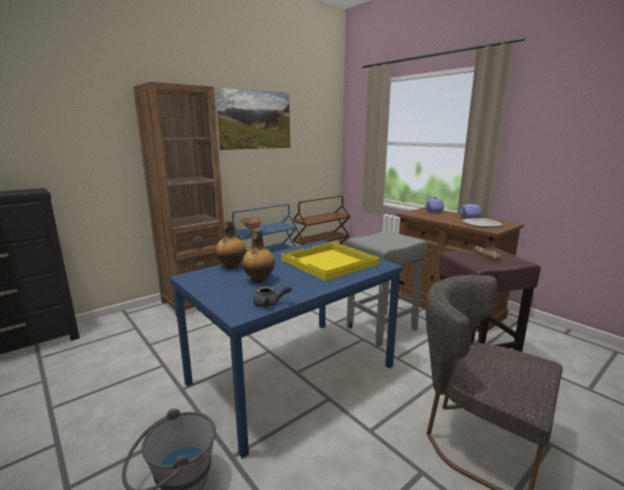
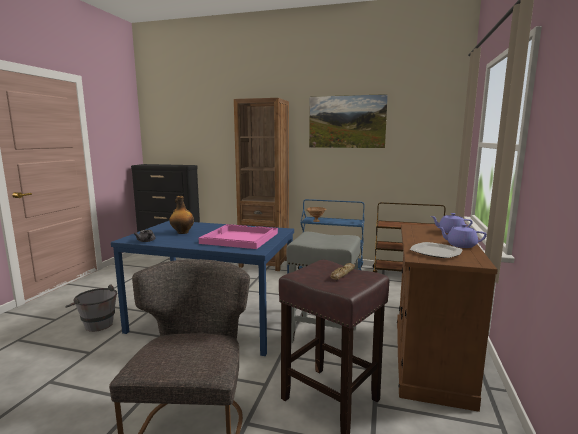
camera: 55 degrees right, 5 degrees down
bottle [215,220,246,269] -> none
yellow tray [281,242,379,281] -> pink tray [199,224,278,249]

